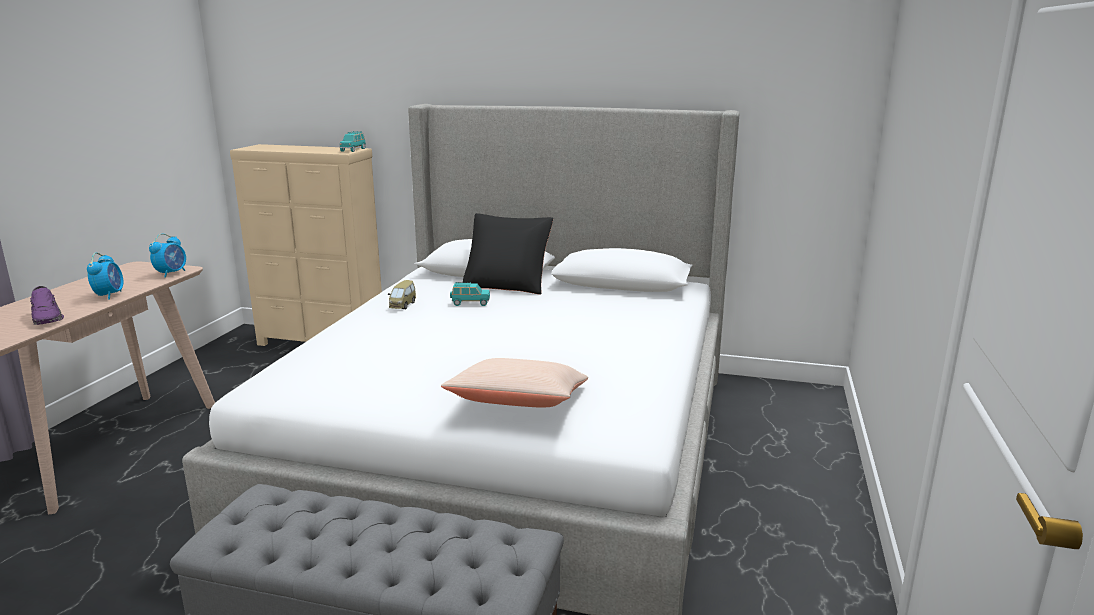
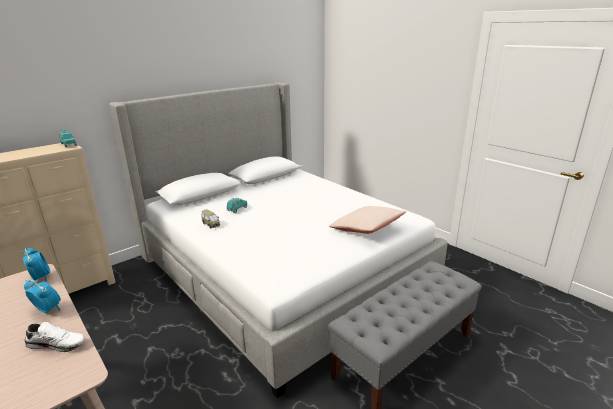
camera: 55 degrees left, 5 degrees up
purple shoe [30,286,64,325] -> white shoe [25,322,85,352]
black pillow [462,213,553,295] -> none

